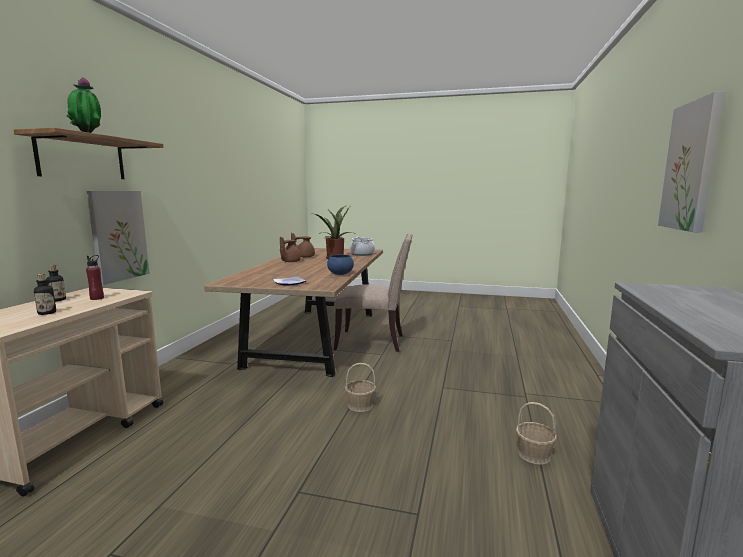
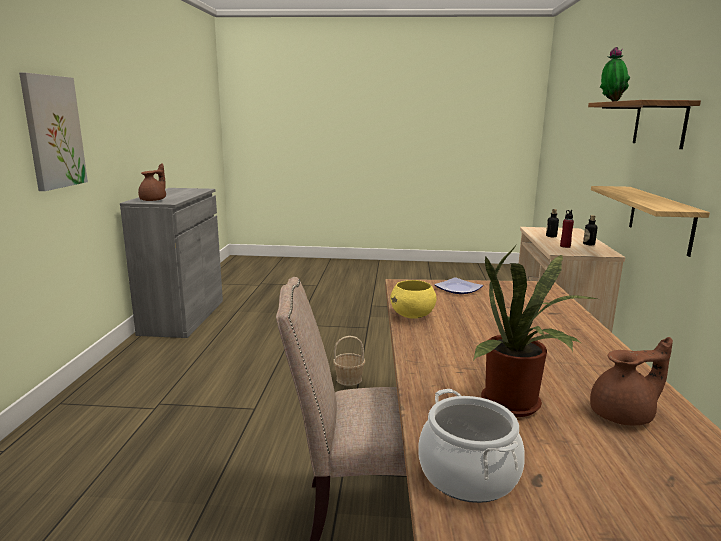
camera: 170 degrees right, 5 degrees up
picture [87,191,150,285] -> shelf [591,186,710,257]
brown teapot [280,237,301,262] -> brown teapot moved to [138,163,166,201]
blue bowl [327,254,354,275] -> yellow bowl [390,280,437,319]
basket [516,402,557,465] -> none

